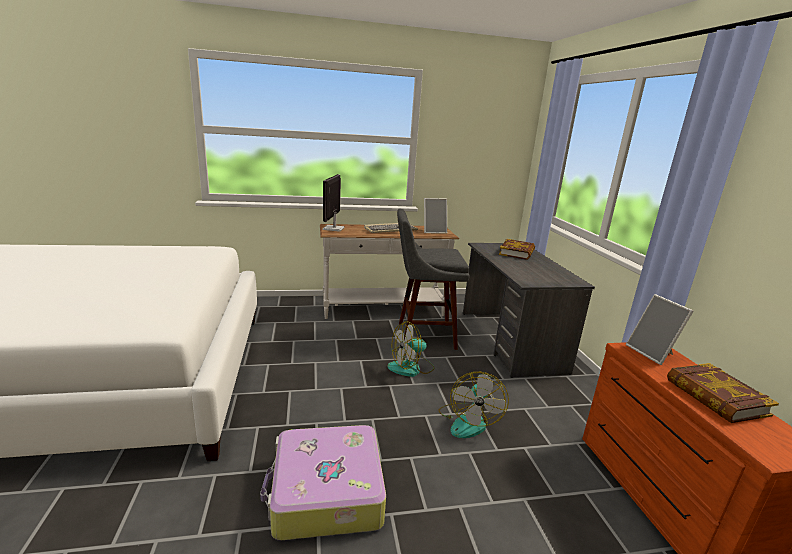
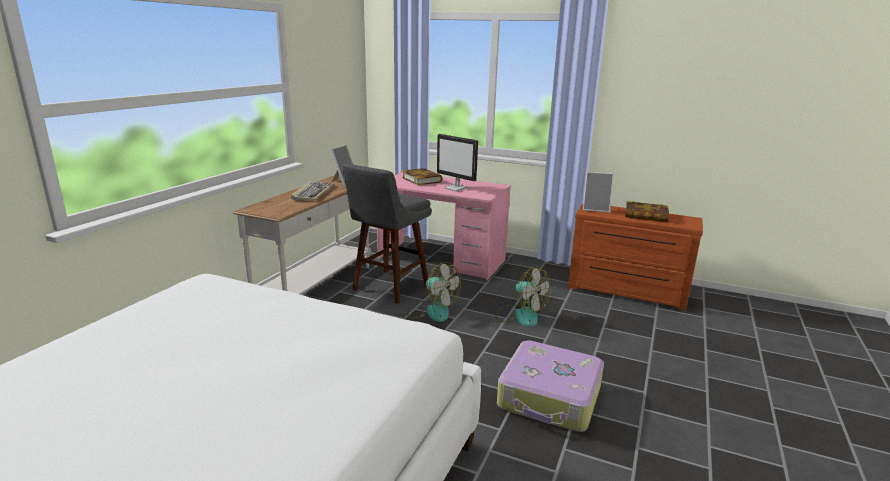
camera: 55 degrees left, 0 degrees up
monitor [323,174,345,231] -> monitor moved to [437,134,478,191]
fan [387,321,434,377] -> fan turned 60 degrees counterclockwise [407,262,461,322]
grey desk [463,243,595,378] -> pink desk [377,172,511,280]

